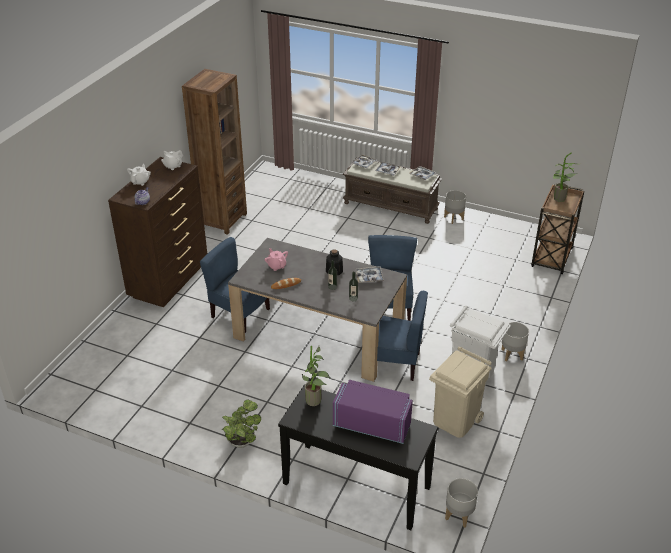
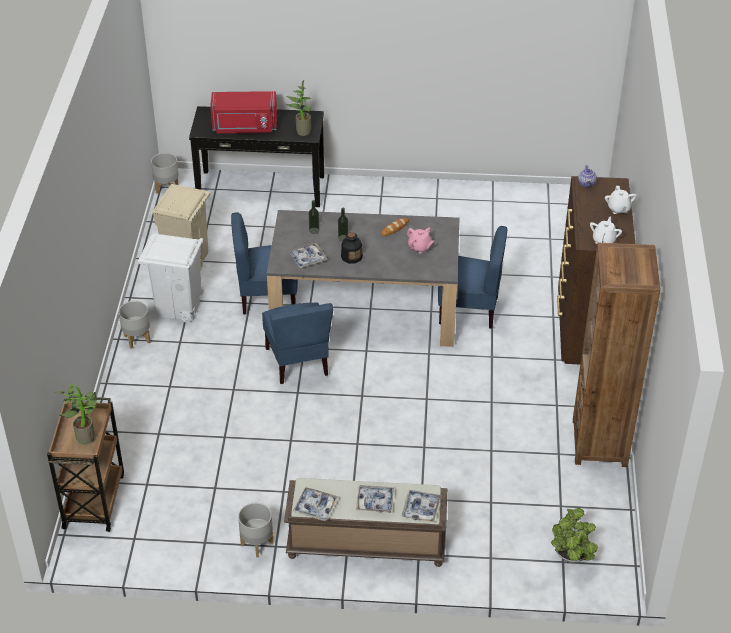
camera: 160 degrees right, 5 degrees up
potted plant [222,399,261,448] -> potted plant moved to [551,508,598,563]
purple microwave [333,380,413,444] -> red microwave [210,91,277,133]

